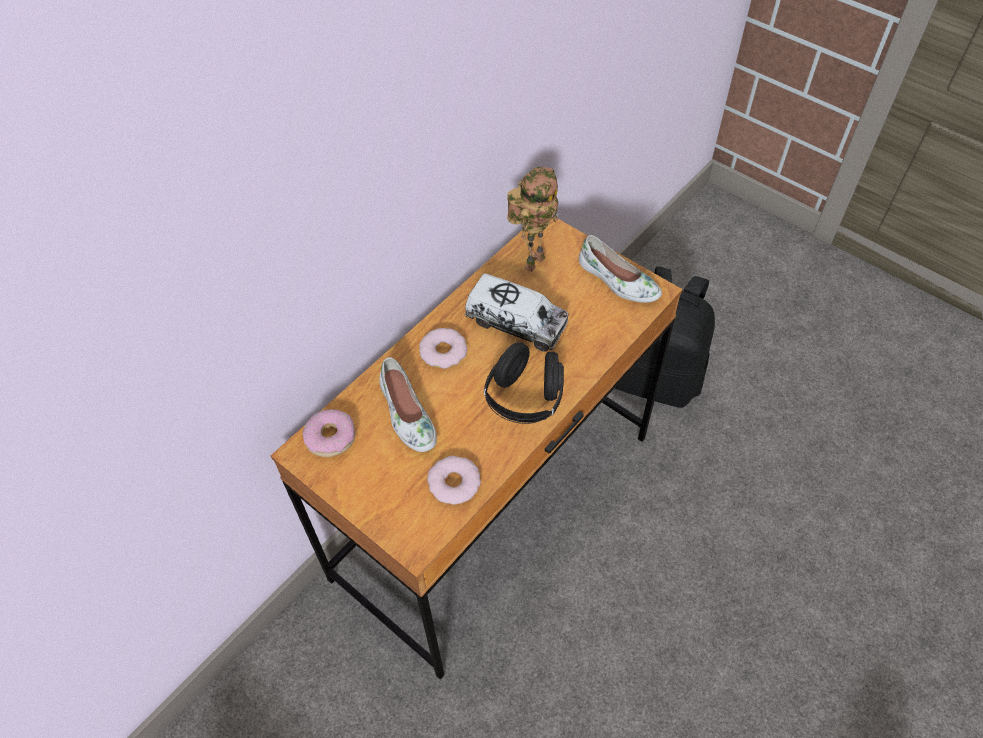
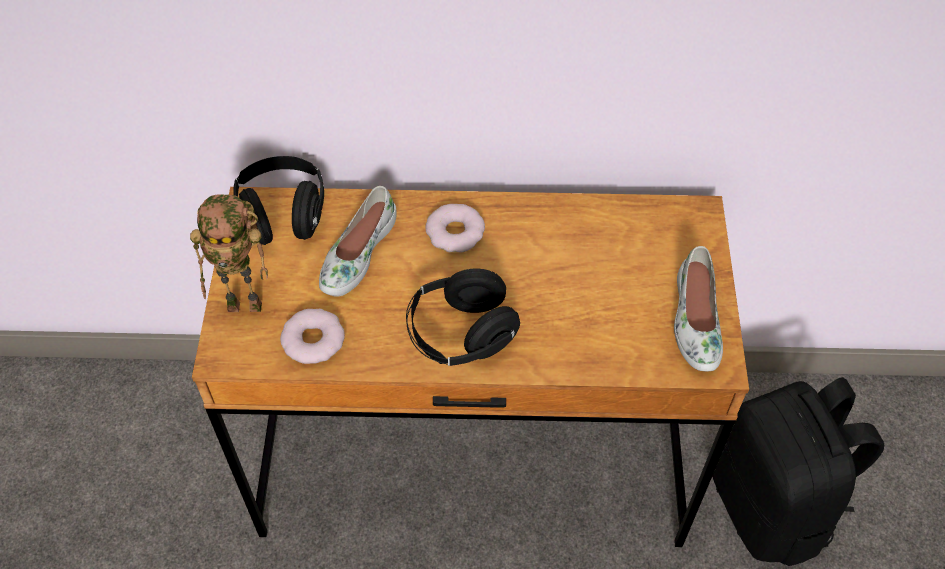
camera: 50 degrees right, 0 degrees up
donut [303,409,355,457] -> black headphones [233,156,324,245]
toy truck [465,273,569,352] -> none
toy robot [507,167,558,272] -> toy robot moved to [190,194,268,312]

